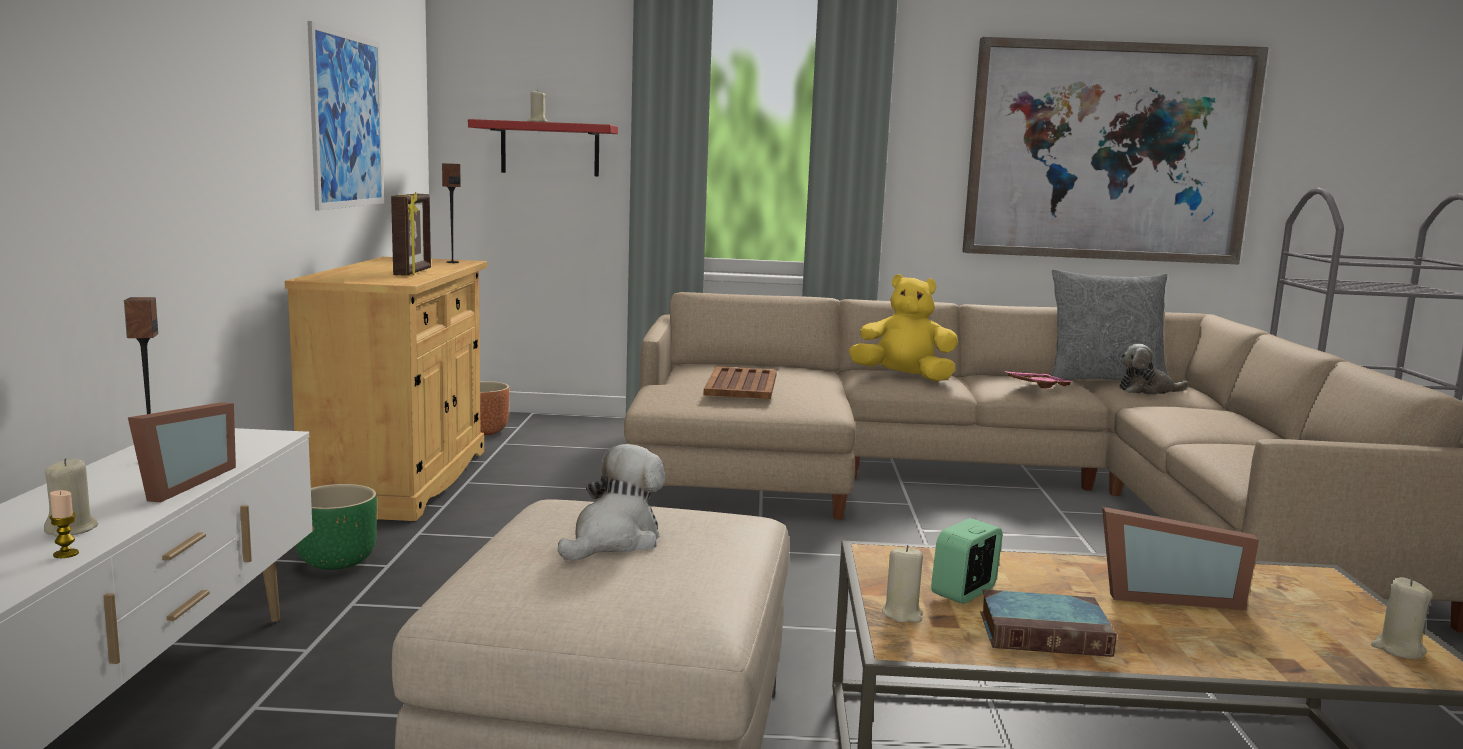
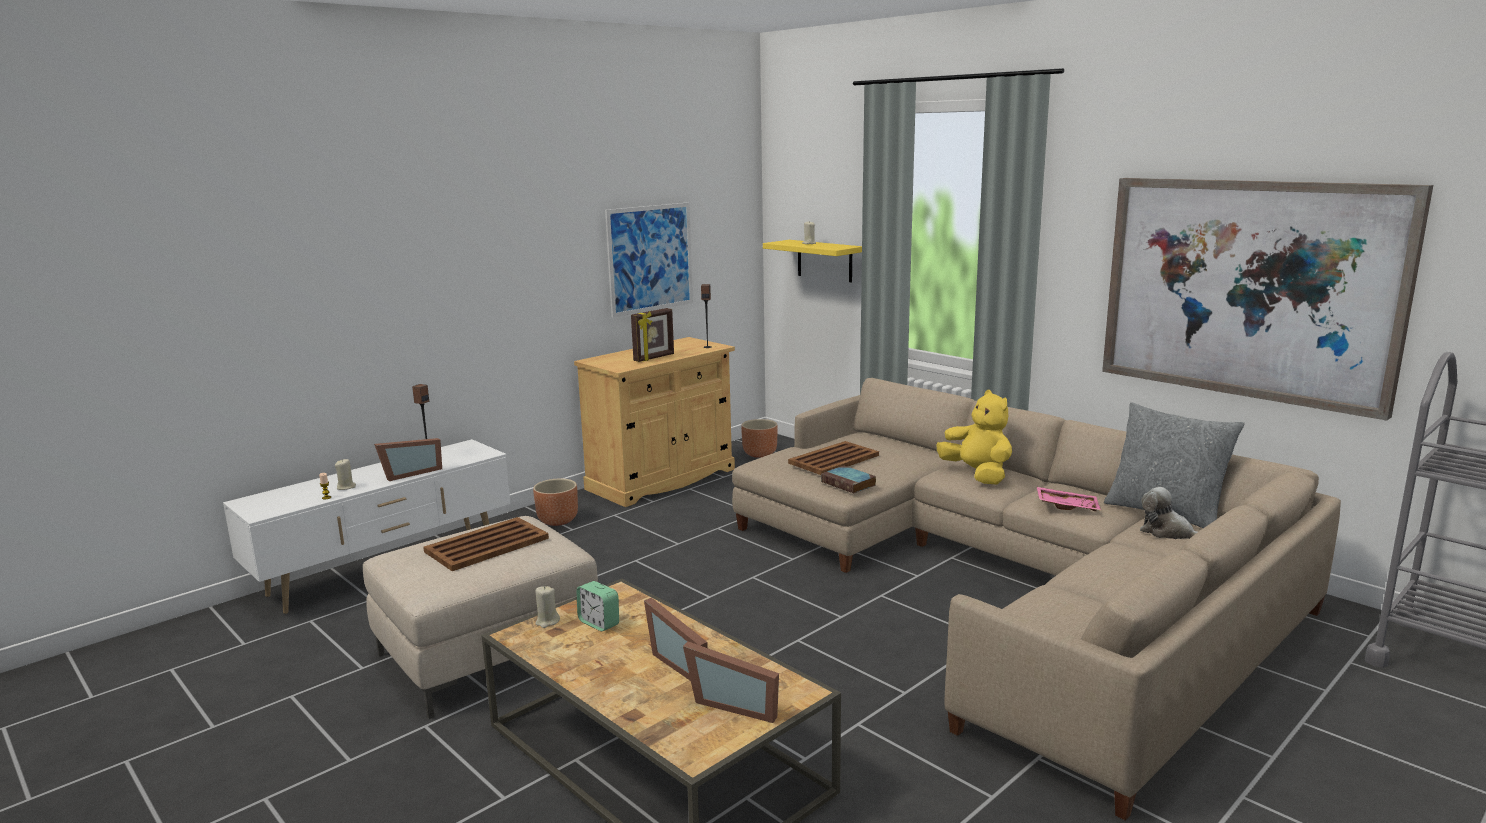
camera: 45 degrees right, 5 degrees up
green planter [296,484,377,570] -> brown planter [533,478,578,526]
red shelf [468,119,618,177] -> yellow shelf [763,240,862,282]
plush toy [558,444,665,560] -> brown tray [423,517,549,571]
alarm clock [931,518,1003,604] -> alarm clock turned 135 degrees counterclockwise [576,581,619,631]
book [980,589,1117,657] -> book moved to [821,466,876,493]
beige candle [1371,577,1432,659] -> none
none -> picture frame [683,642,779,723]

